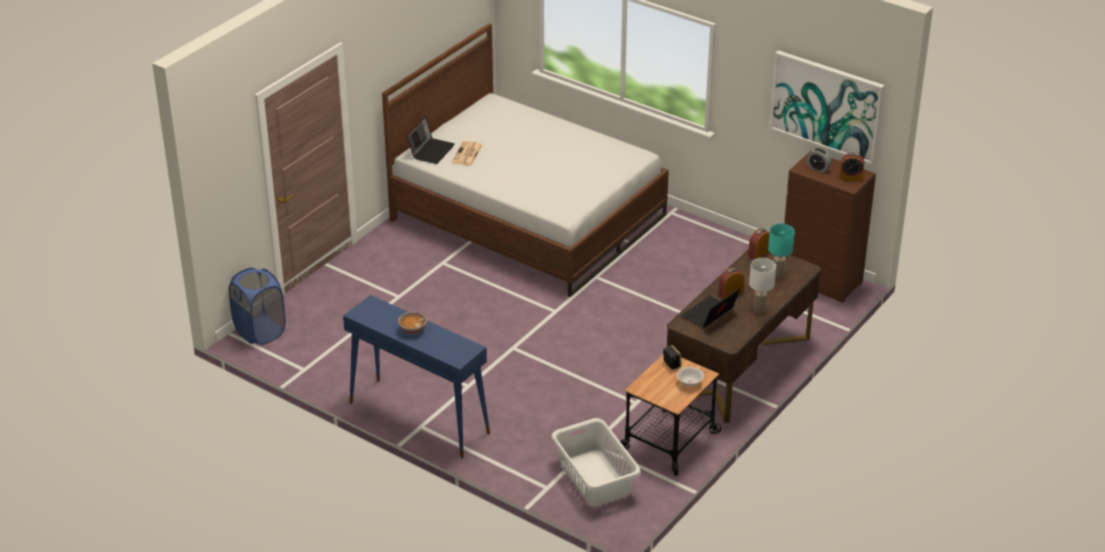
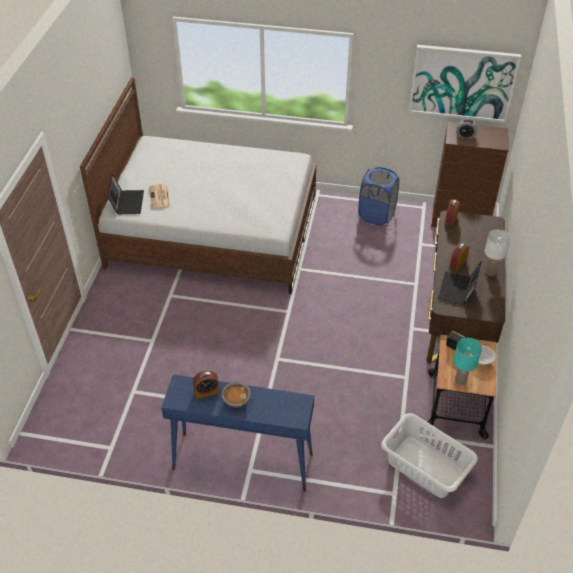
camera: 25 degrees left, 10 degrees up
blue laundry basket [229,268,286,345] -> blue laundry basket moved to [358,167,399,226]
turquoise table lamp [768,224,795,278] -> turquoise table lamp moved to [453,338,482,385]
alarm clock [839,153,864,181] -> alarm clock moved to [193,370,220,399]

